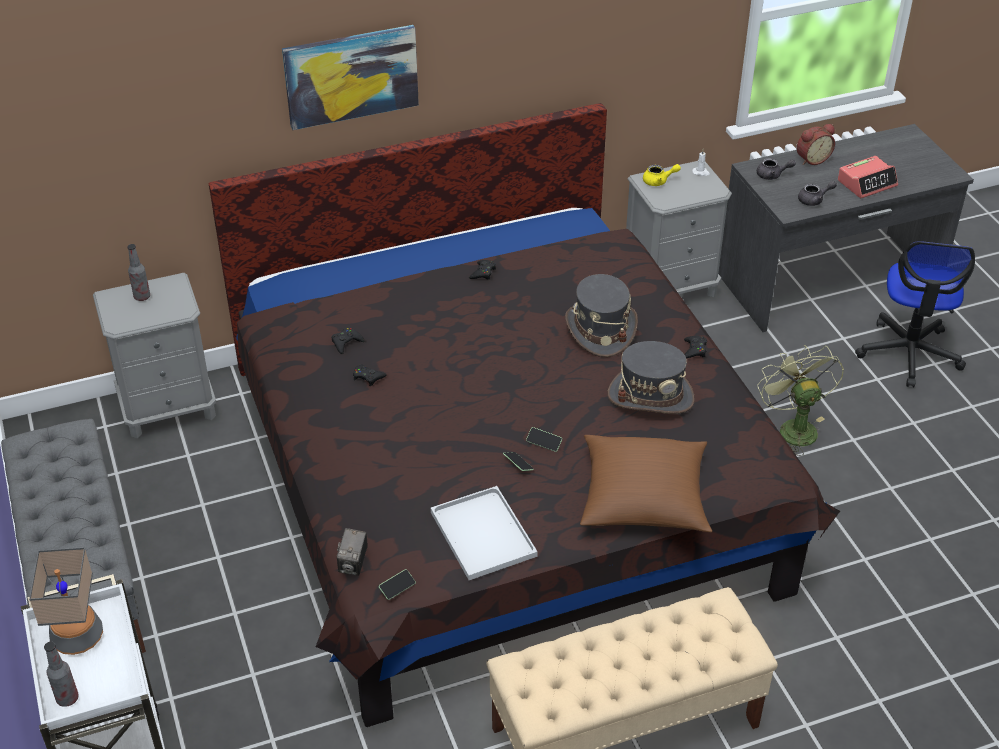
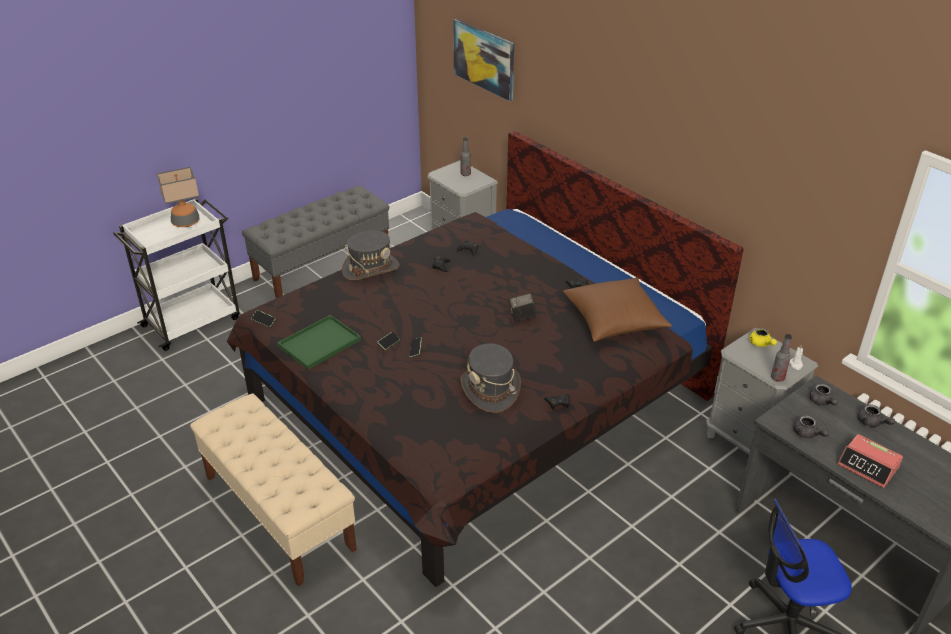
camera: 70 degrees right, 5 degrees down
bottle [44,642,79,707] -> bottle moved to [771,334,792,382]
picture [282,25,419,130] -> picture moved to [453,19,514,101]
camera [337,528,368,576] -> camera moved to [510,293,537,322]
white tray [431,486,538,580] -> green tray [277,315,361,370]
grey hat [565,274,638,357] -> grey hat moved to [342,230,400,280]
brown pillow [580,435,712,532] -> brown pillow moved to [563,278,672,342]
green fan [757,345,844,456] -> none
alarm clock [796,124,835,165] -> grey teapot [857,404,895,427]

